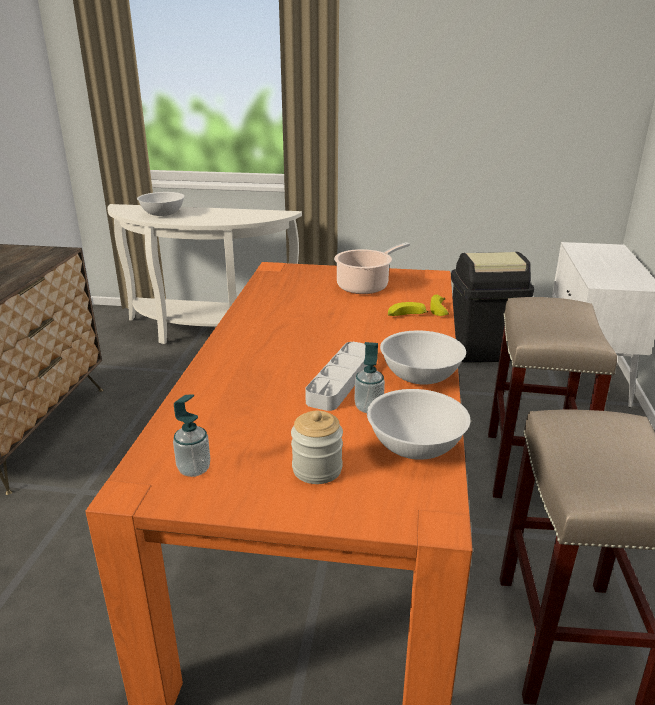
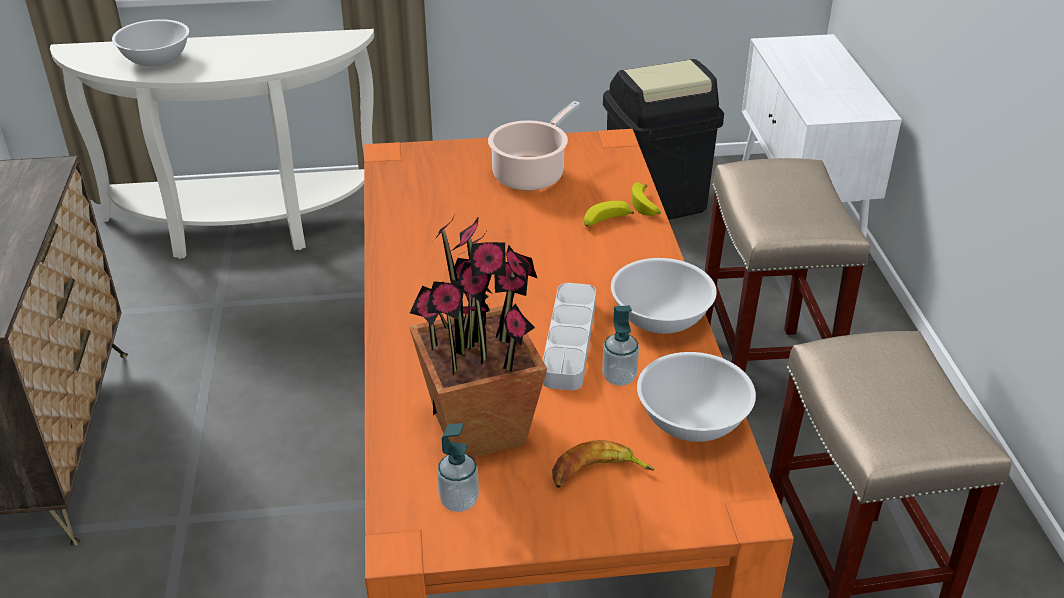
camera: 15 degrees left, 10 degrees up
jar [291,411,343,484] -> banana [552,440,654,488]
none -> potted plant [409,216,547,458]

